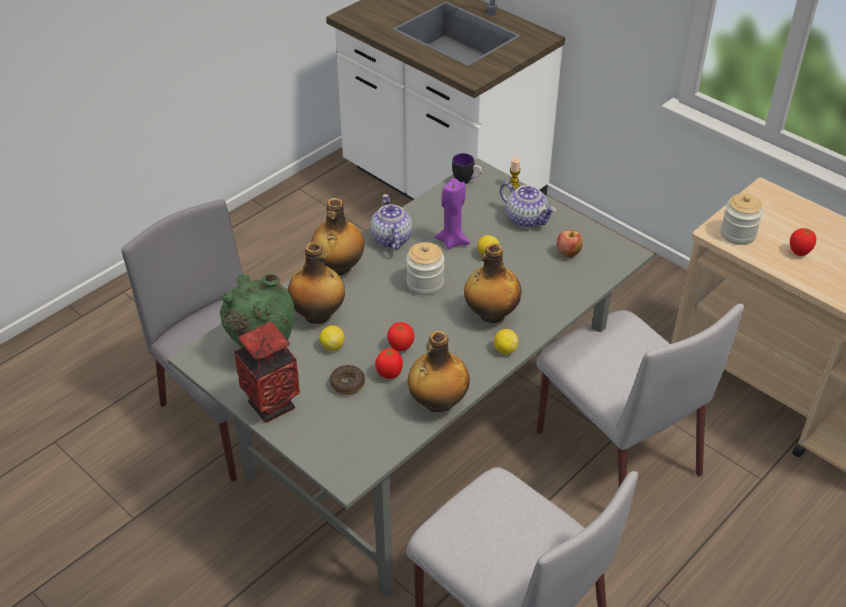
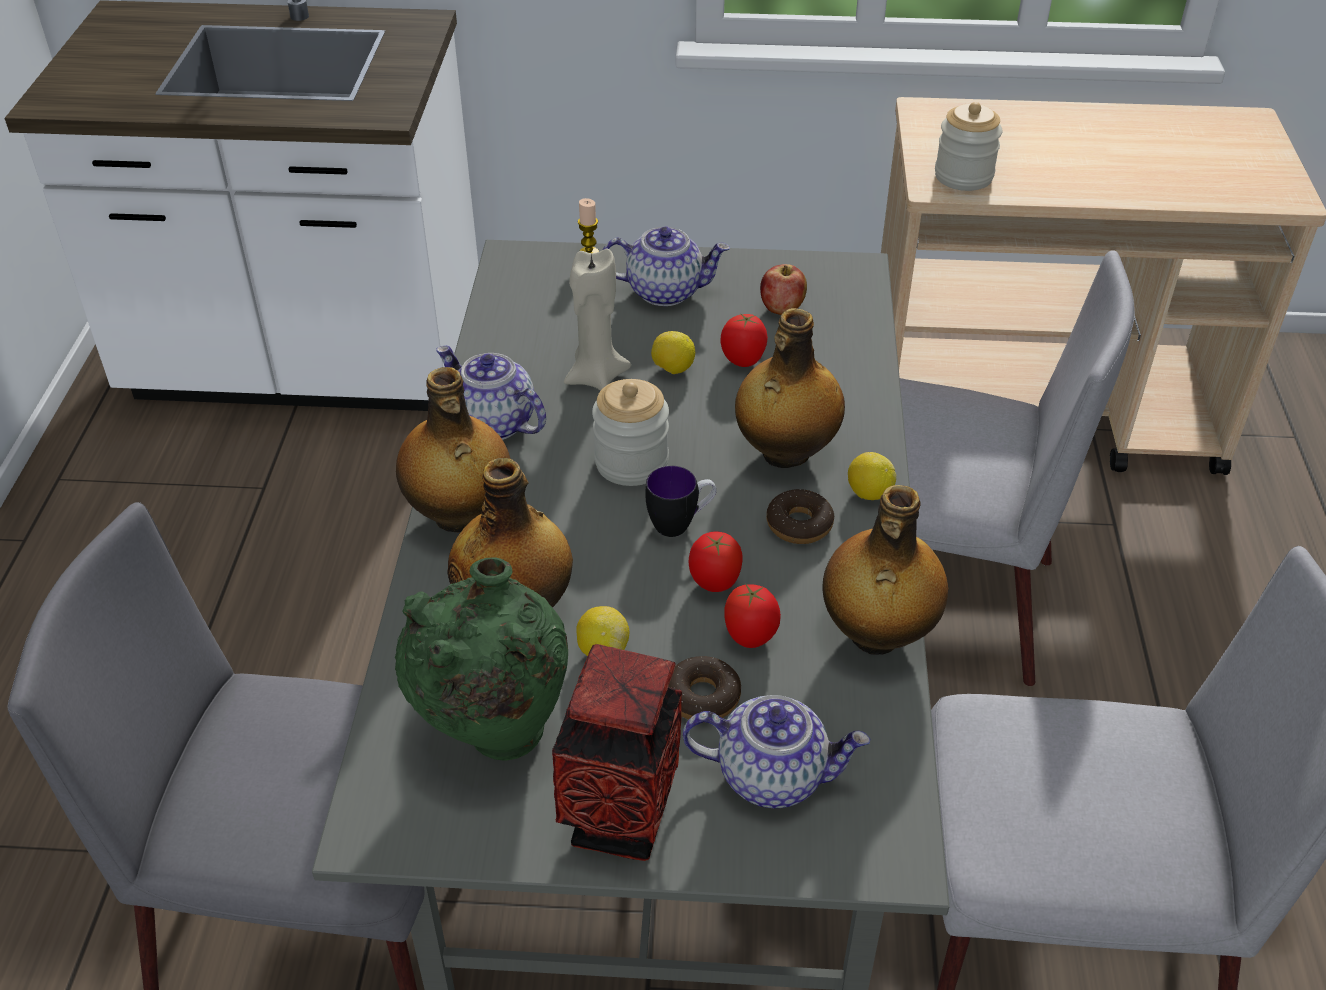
camera: 40 degrees left, 0 degrees up
purple candle [435,178,470,249] -> beige candle [564,249,631,391]
mug [452,153,482,184] -> mug moved to [645,466,716,537]
tomato [790,228,816,256] -> tomato moved to [720,313,768,367]
none -> teapot [683,695,870,808]
none -> donut [766,489,834,544]

